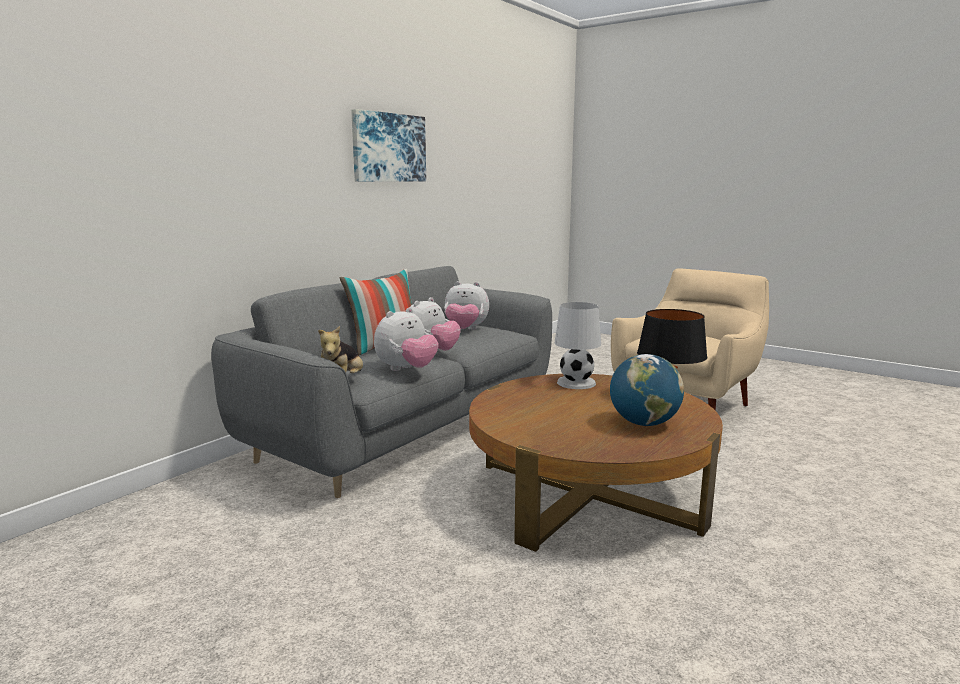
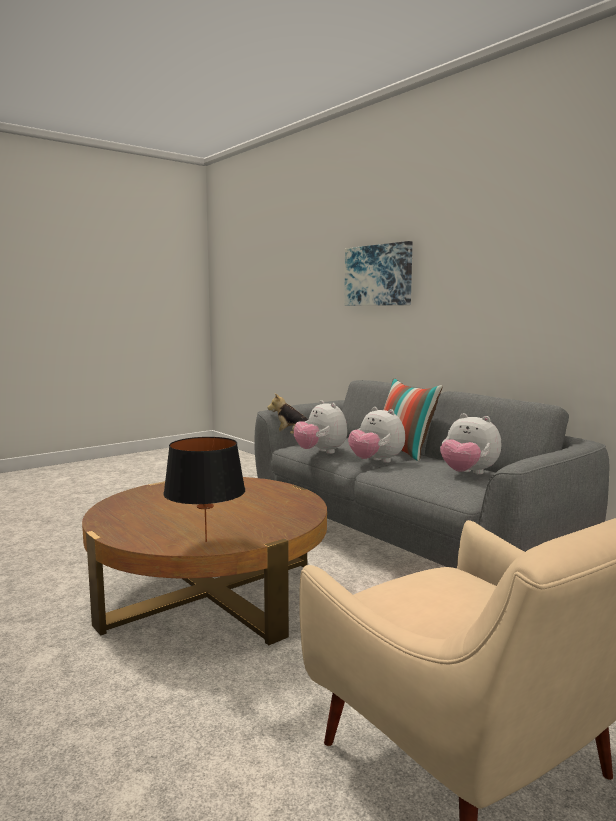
camera: 105 degrees right, 5 degrees down
picture [351,109,426,182] -> picture moved to [344,241,412,306]
plush toy [444,281,489,330] -> plush toy turned 75 degrees counterclockwise [440,413,501,474]
white table lamp [555,302,601,389] -> none
globe [610,354,684,426] -> none

